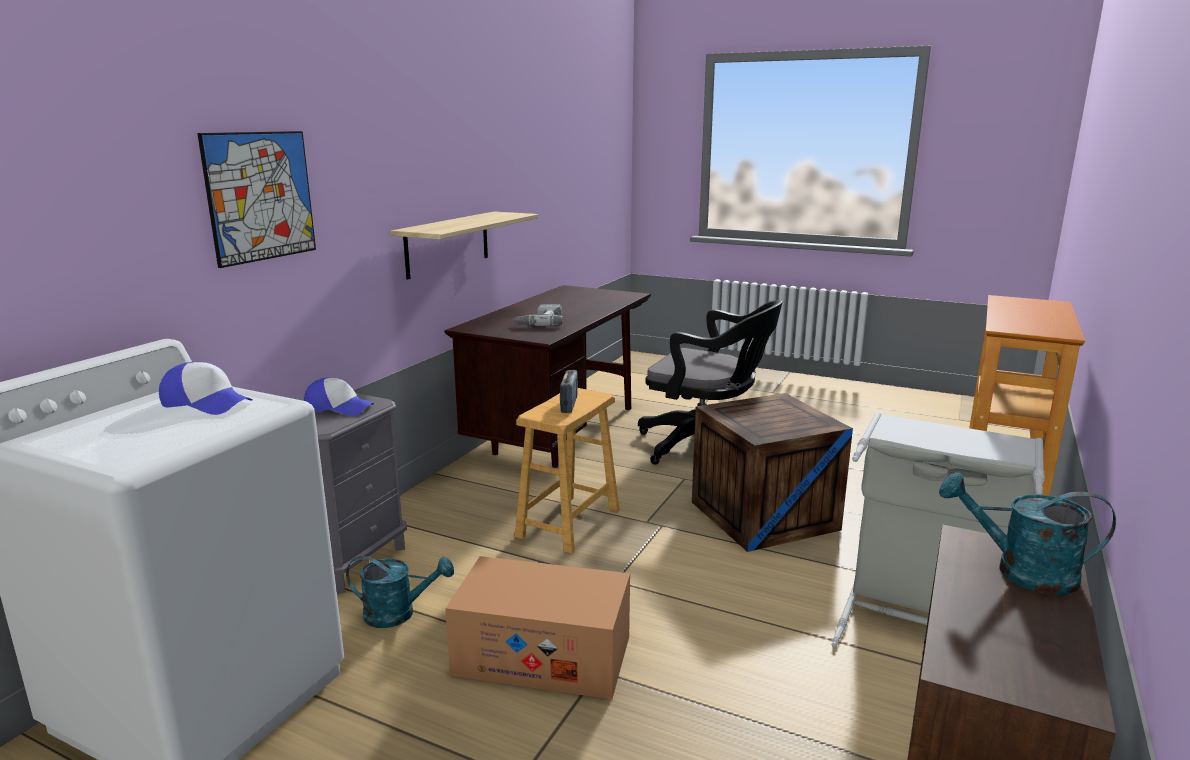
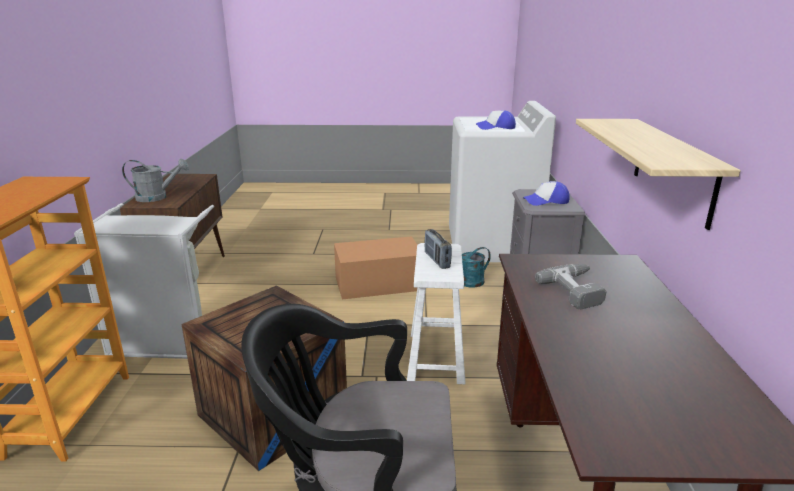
camera: 155 degrees right, 5 degrees up
picture [197,131,316,268] -> none
brown stool [515,388,620,554] -> white stool [407,243,466,384]
turquoise watering can [939,472,1116,595] -> grey watering can [122,159,189,202]

